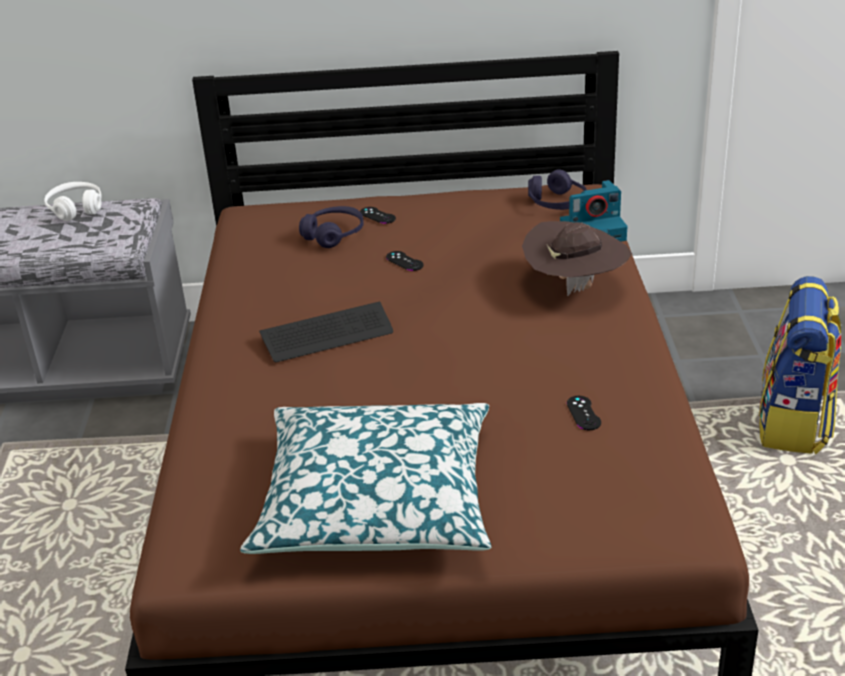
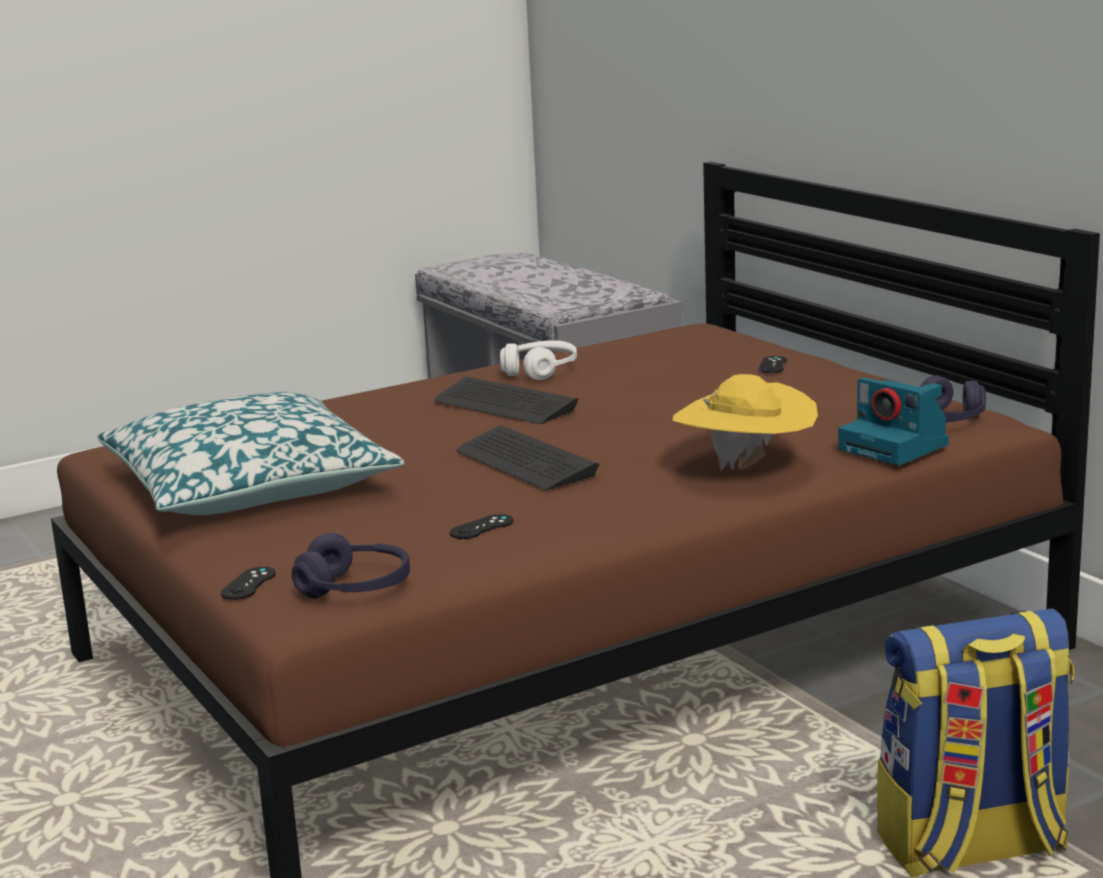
camera: 60 degrees right, 15 degrees down
white headphones [44,182,102,221] -> white headphones moved to [500,340,577,380]
purple headphones [299,206,364,248] -> purple headphones moved to [292,533,410,599]
black game controller [386,251,424,271] -> black game controller moved to [220,567,276,600]
brown hat [522,221,632,296] -> yellow hat [673,374,818,471]
none -> keyboard [457,425,600,490]

